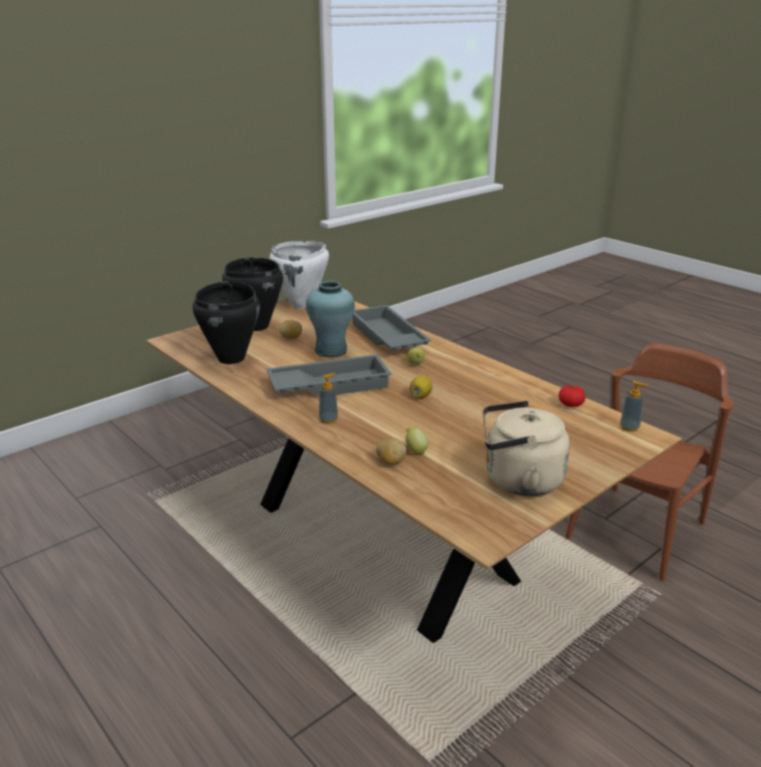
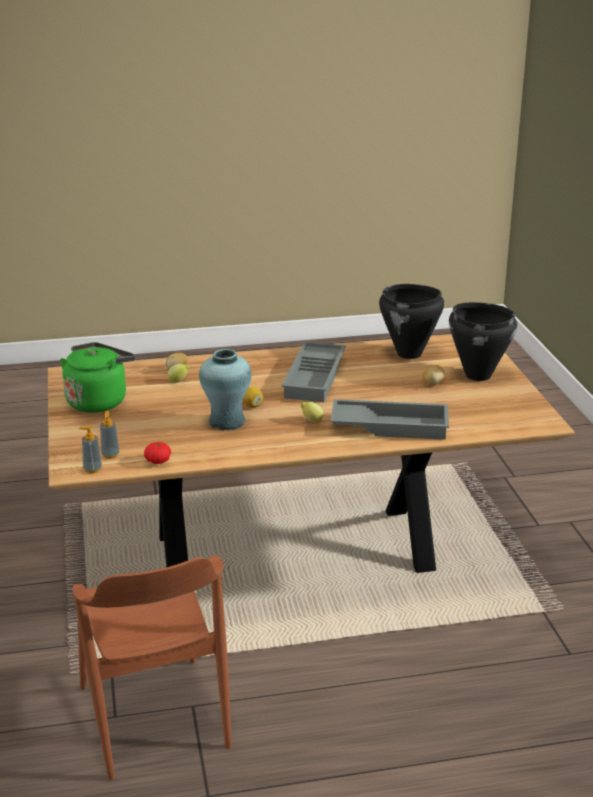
camera: 120 degrees right, 0 degrees up
white cooking pot [270,241,329,309] -> none
turquoise vase [306,281,355,358] -> turquoise vase moved to [199,349,252,430]
soap dispenser [319,373,338,424] -> soap dispenser moved to [100,411,120,459]
beige kettle [483,400,570,496] -> green kettle [60,342,135,413]

